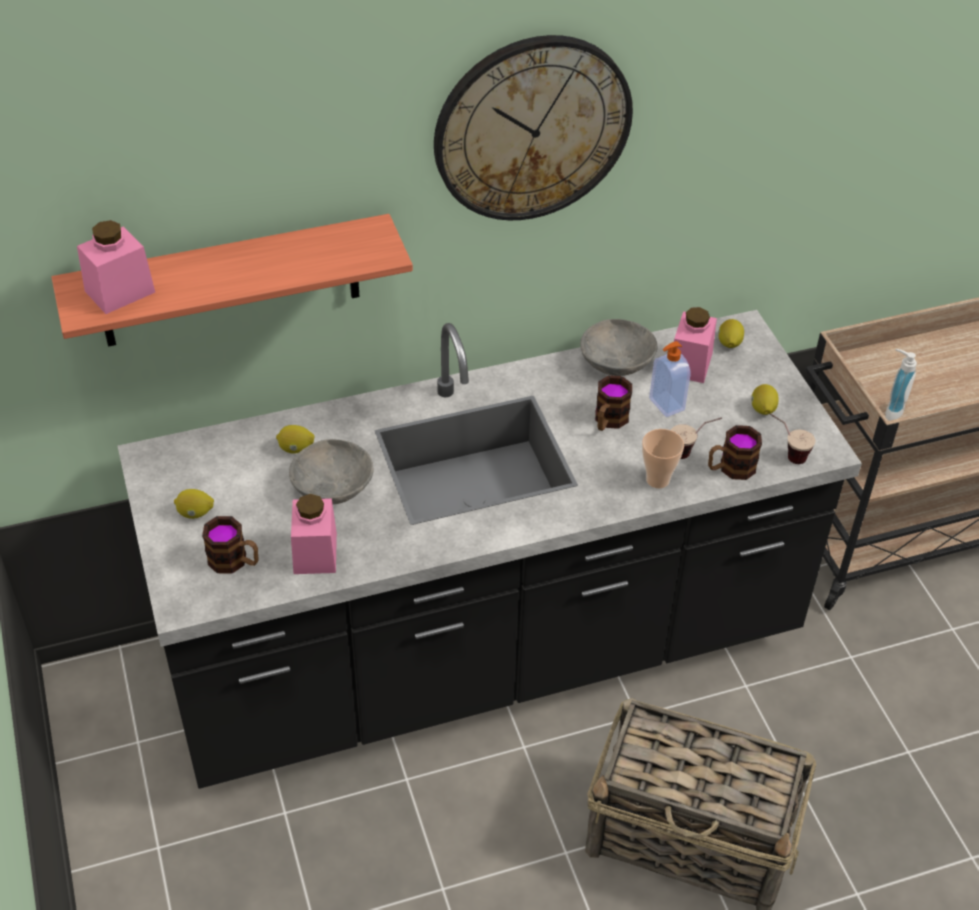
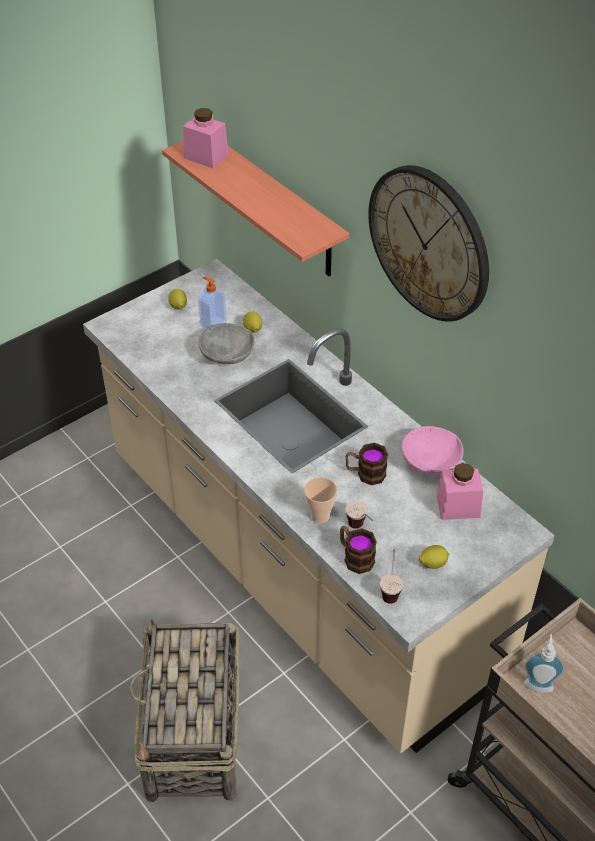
camera: 70 degrees right, 0 degrees up
black counter [118,310,862,789] -> beige counter [83,259,555,753]
mug [202,516,259,574] -> none
pink jar [291,494,337,574] -> none
grey bowl [580,319,658,376] -> pink bowl [402,426,464,474]
soap dispenser [649,341,690,417] -> soap dispenser moved to [198,277,227,330]
lemon [718,319,744,348] -> none

